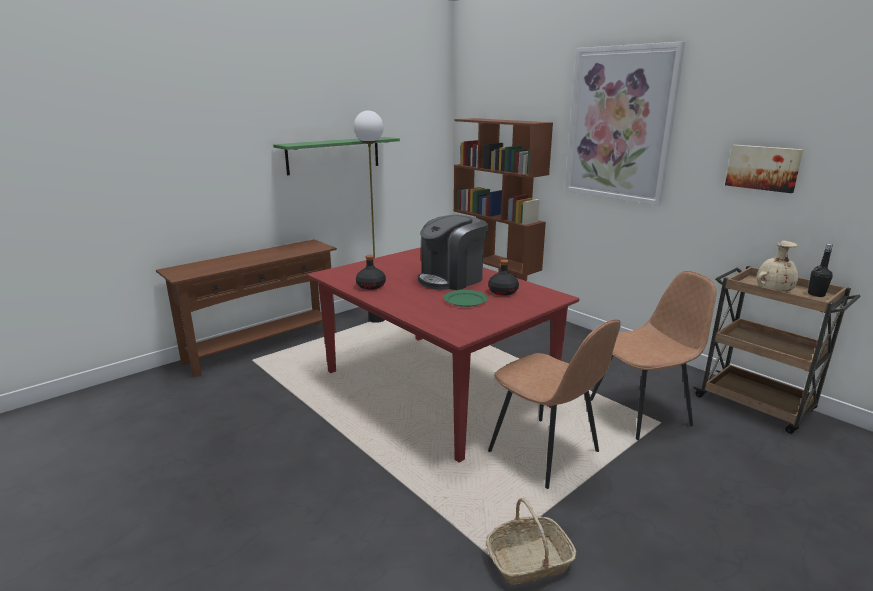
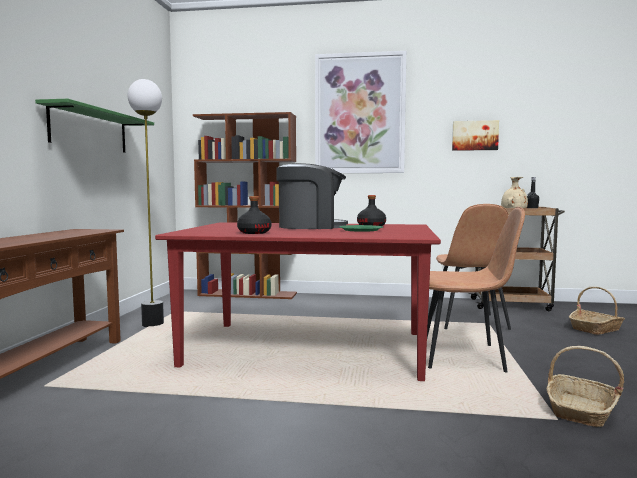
camera: 40 degrees left, 15 degrees down
coffee machine [418,215,488,290] -> coffee machine turned 105 degrees counterclockwise [276,163,348,229]
brown chair [590,271,717,440] -> brown chair turned 150 degrees clockwise [433,204,511,330]
none -> basket [569,287,625,335]

